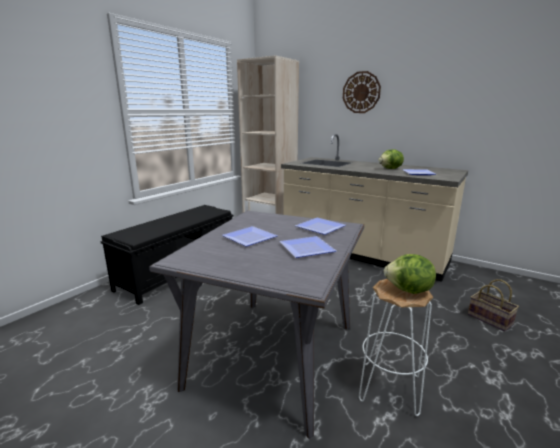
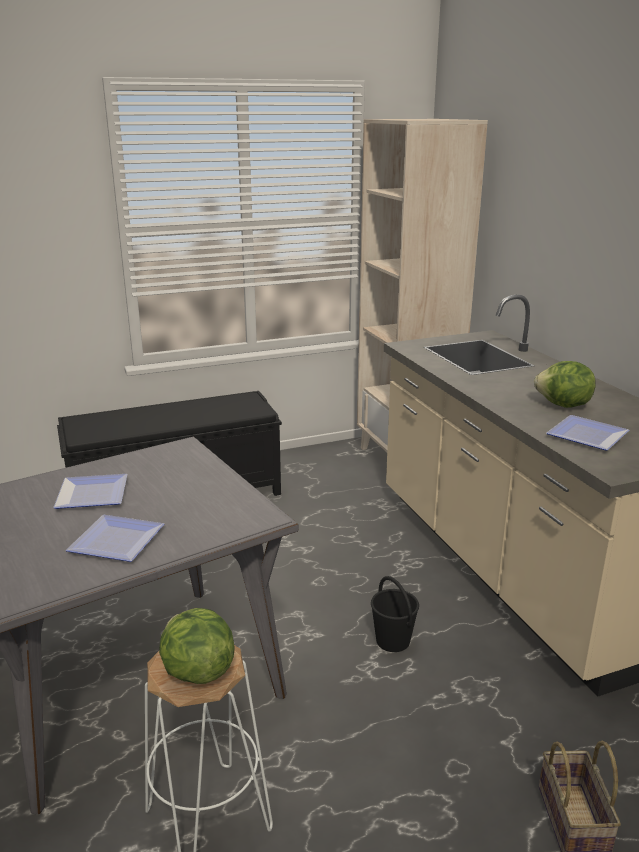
camera: 35 degrees right, 5 degrees up
plate [295,217,346,235] -> none
wall clock [343,71,381,113] -> none
none -> black bucket [371,576,419,652]

